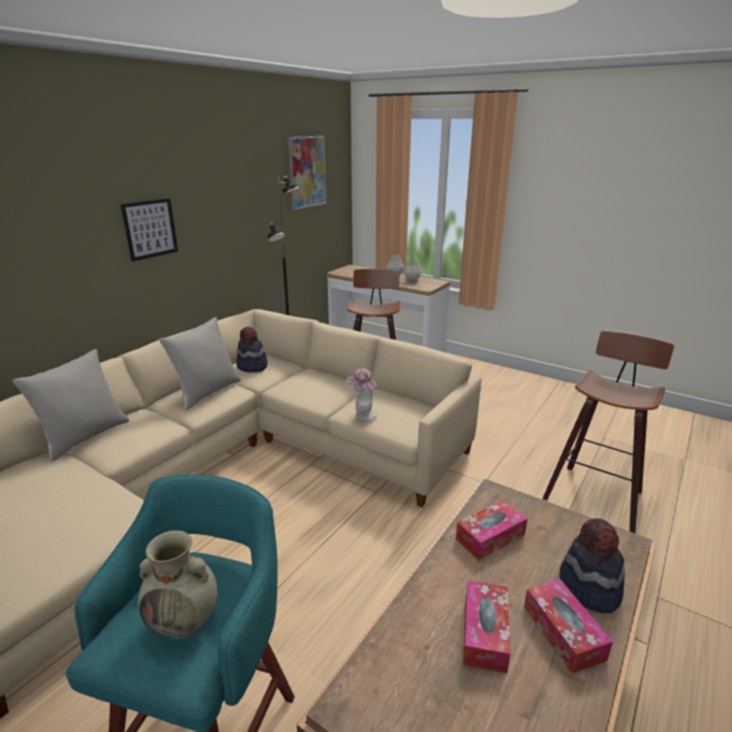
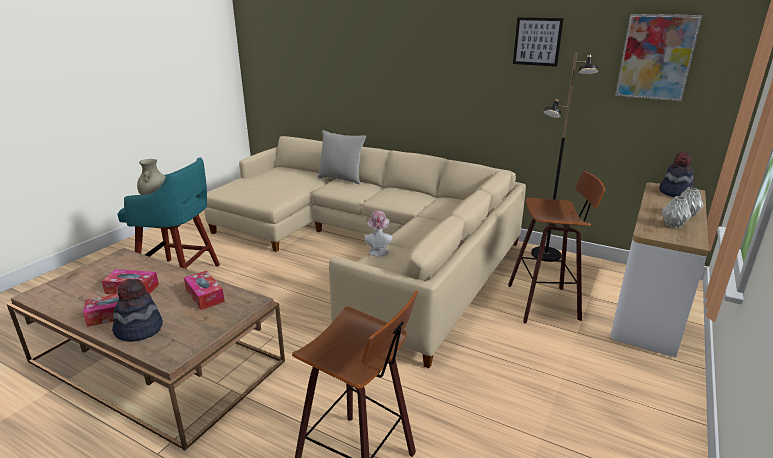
camera: 85 degrees right, 0 degrees up
picture [120,198,178,262] -> picture moved to [513,17,564,67]
grey pillow [159,317,241,410] -> none
hat [236,327,268,372] -> hat moved to [659,152,694,197]

